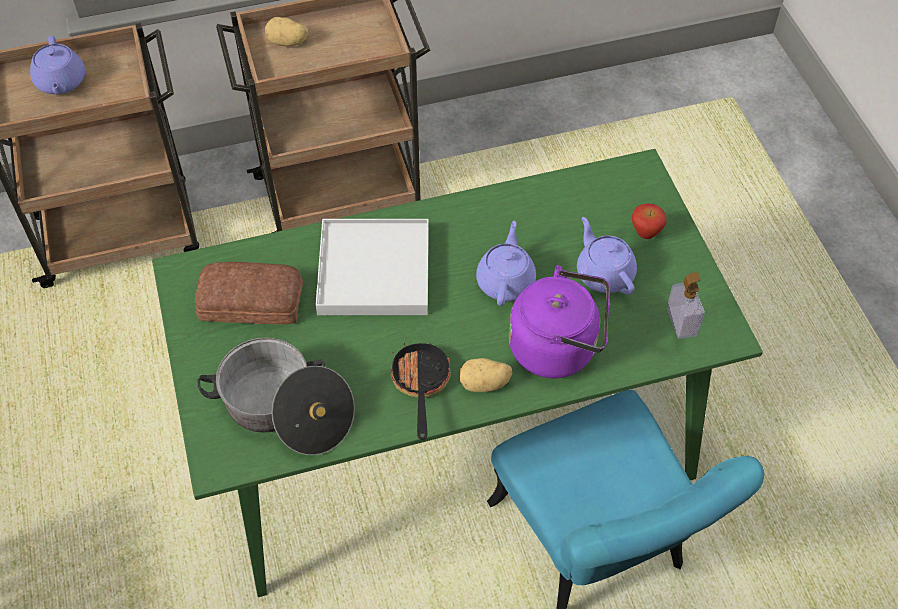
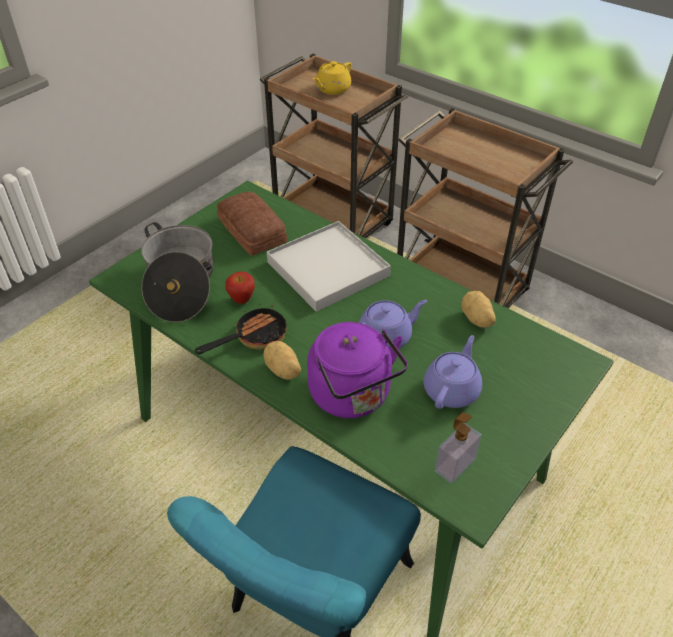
camera: 55 degrees right, 10 degrees down
purple teapot [30,36,85,95] -> yellow teapot [313,61,352,95]
potato [265,17,308,46] -> potato moved to [461,291,496,328]
apple [632,203,667,239] -> apple moved to [226,271,255,304]

